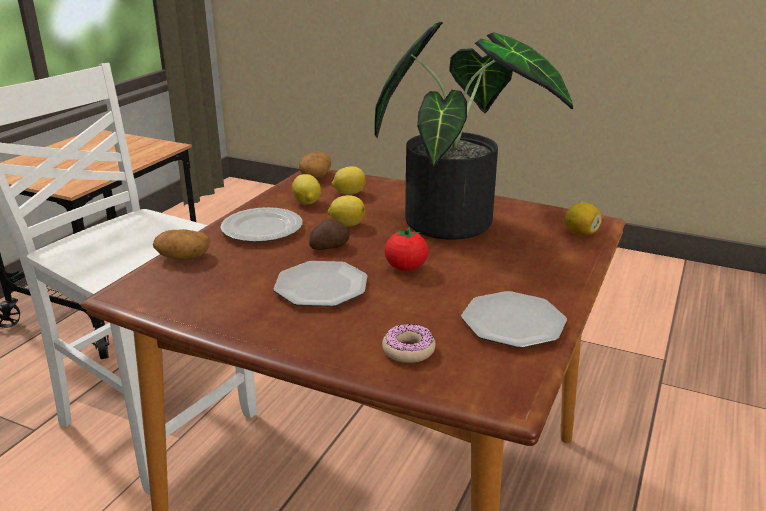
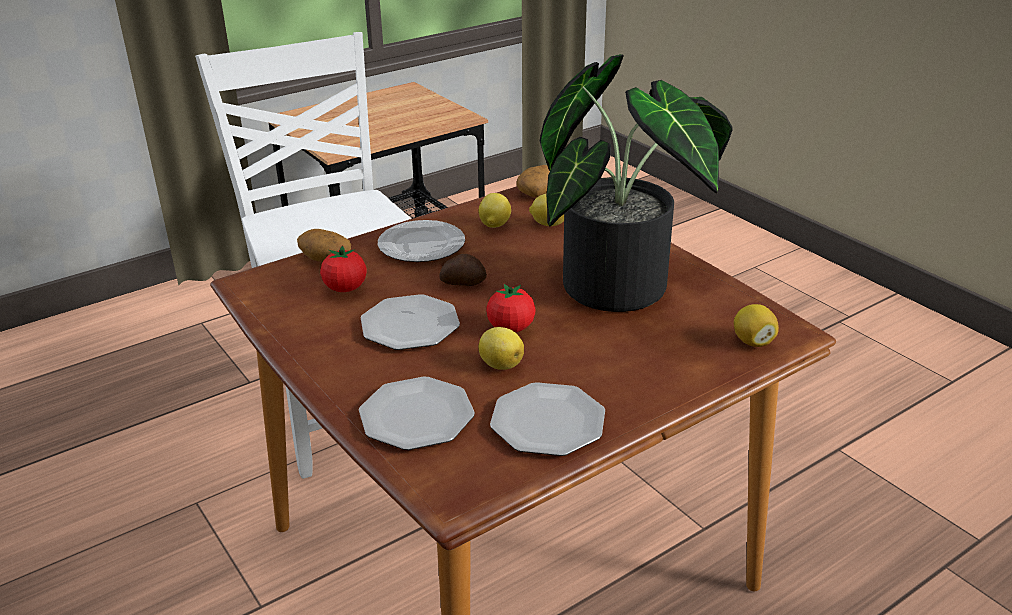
camera: 30 degrees right, 5 degrees up
lemon [328,195,365,227] -> lemon moved to [479,327,524,370]
donut [382,324,436,363] -> plate [359,377,475,450]
none -> tomato [320,245,367,292]

